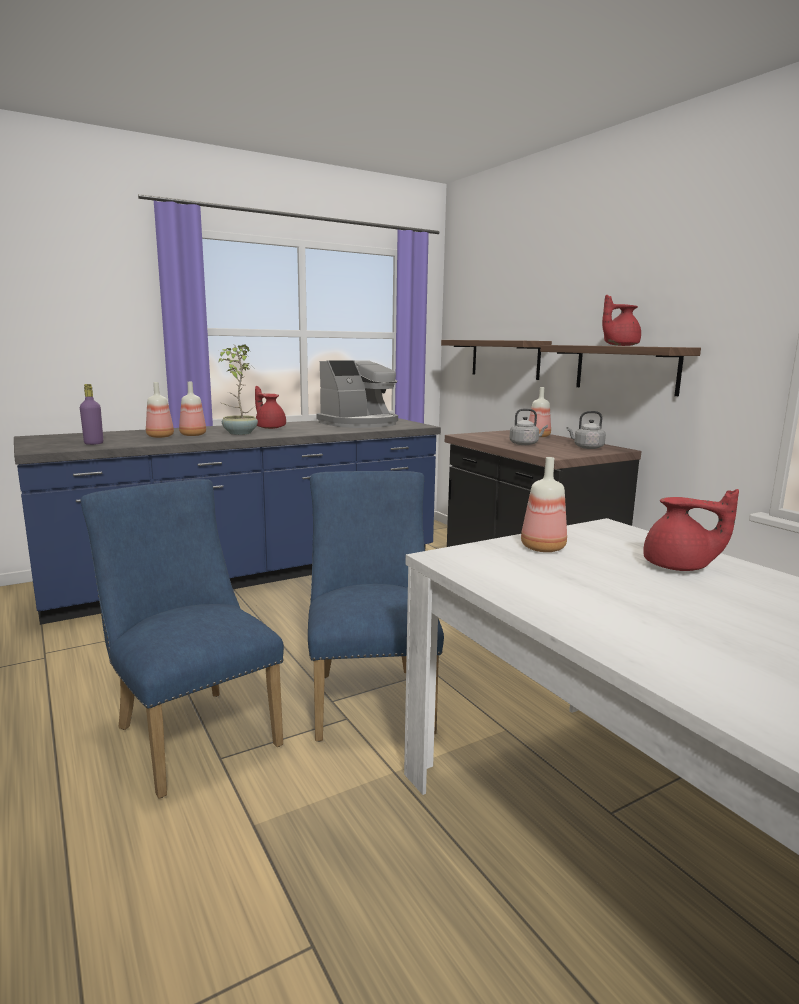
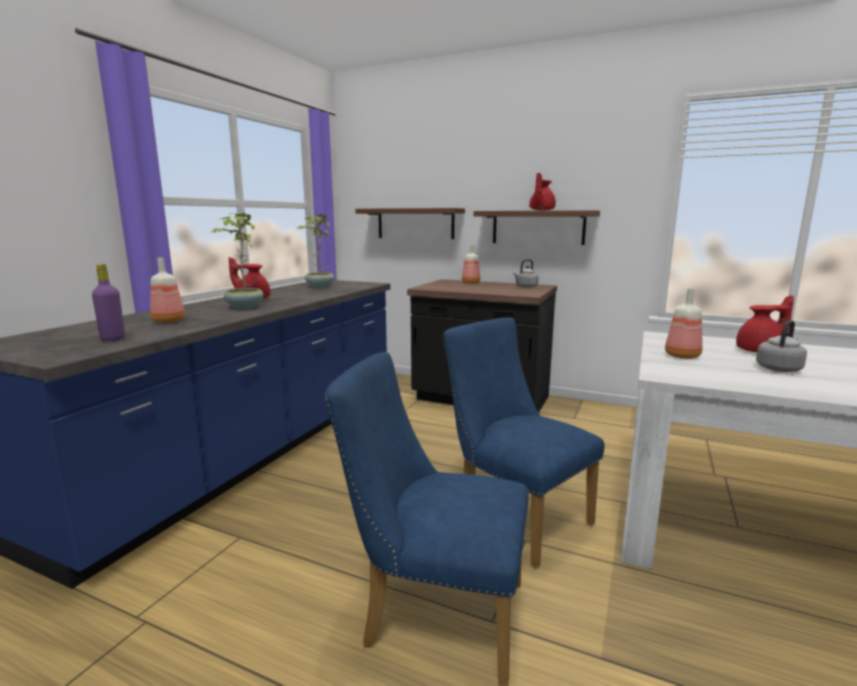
camera: 35 degrees left, 0 degrees up
bottle [179,382,206,436] -> none
coffee machine [316,360,398,428] -> potted plant [297,214,334,288]
grey kettle [509,409,548,445] -> grey kettle moved to [756,320,807,372]

